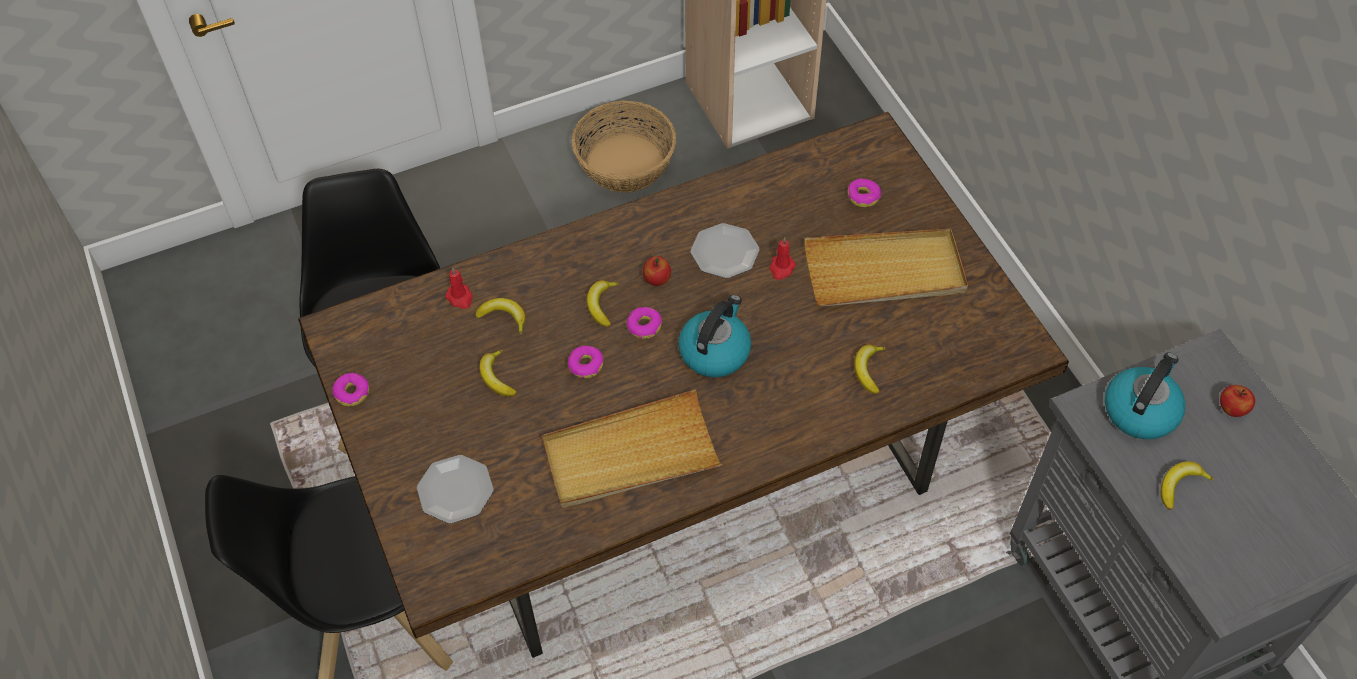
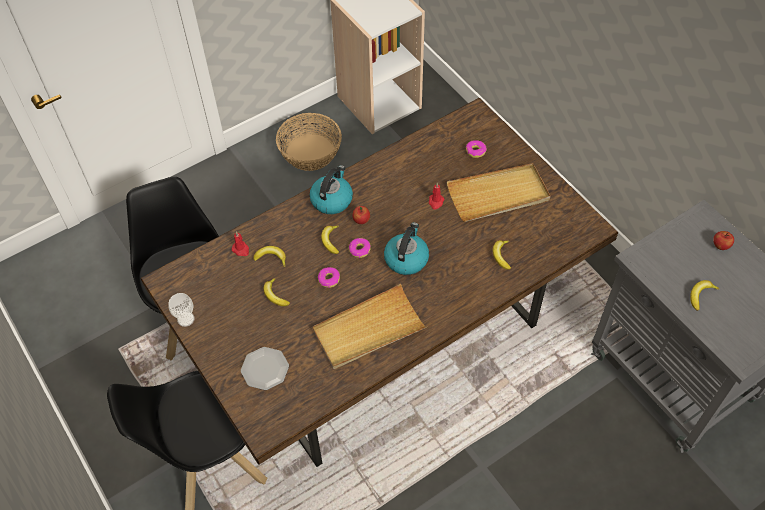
camera: 10 degrees left, 0 degrees up
donut [332,373,369,406] -> cup [168,293,195,327]
plate [690,223,759,278] -> none
kettle [1105,352,1185,439] -> kettle moved to [309,165,353,214]

